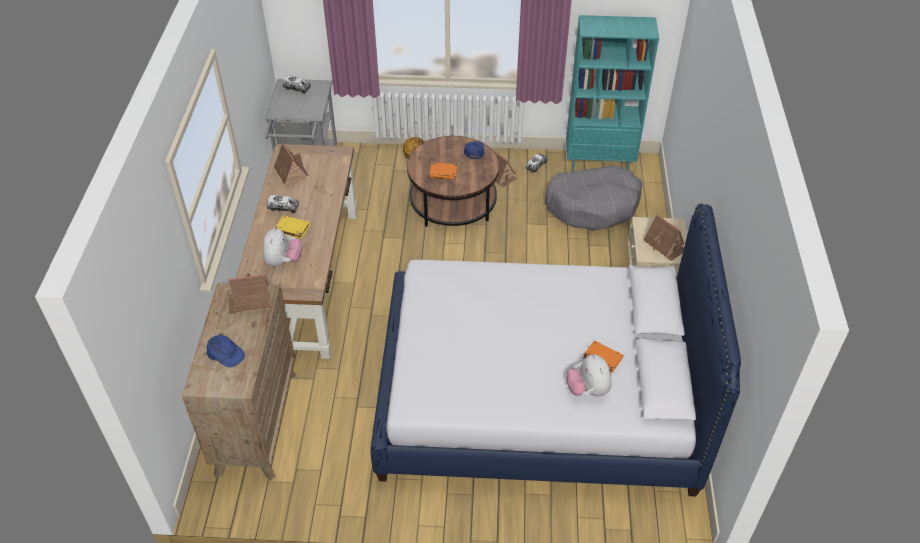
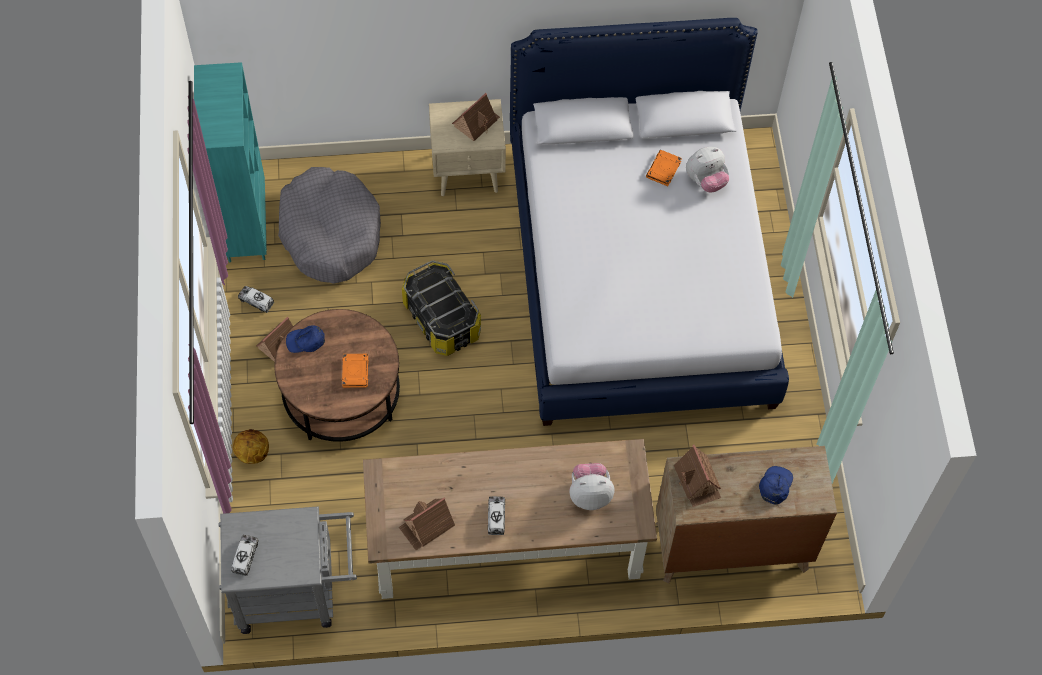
camera: 100 degrees left, 15 degrees up
yellow book [275,215,310,239] -> none
none -> storage box [402,260,481,356]

